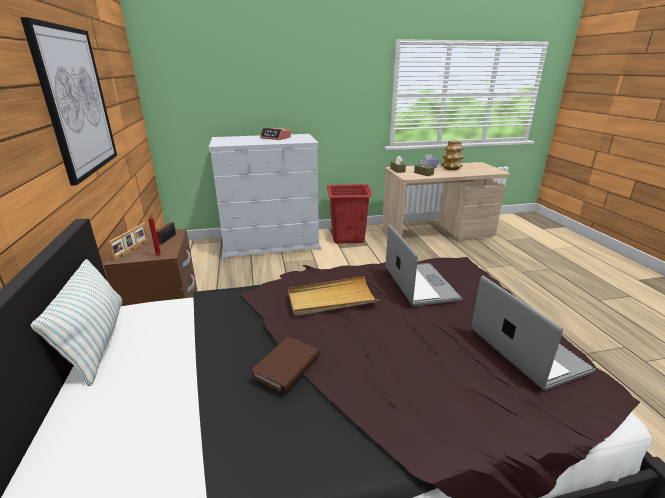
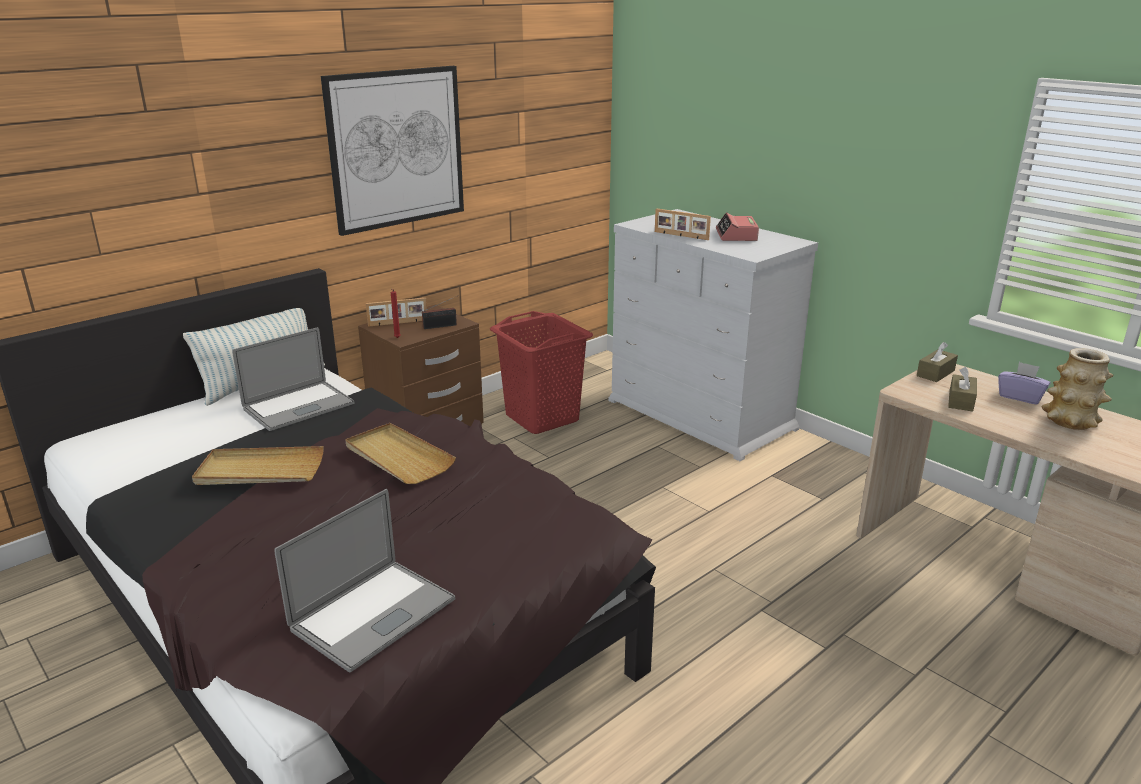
camera: 60 degrees right, 0 degrees up
brown book [251,337,320,393] -> beige tray [192,446,324,485]
red laundry basket [327,184,373,244] -> red laundry basket moved to [490,311,593,434]
laptop [386,225,462,306] -> laptop moved to [232,327,355,431]
none -> picture frame [655,209,711,240]

